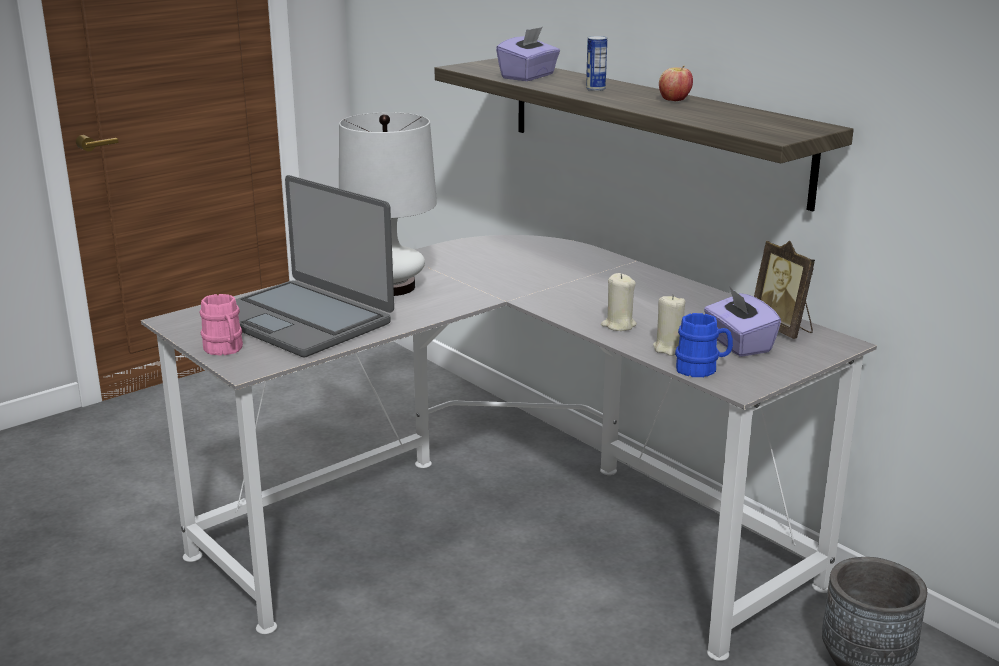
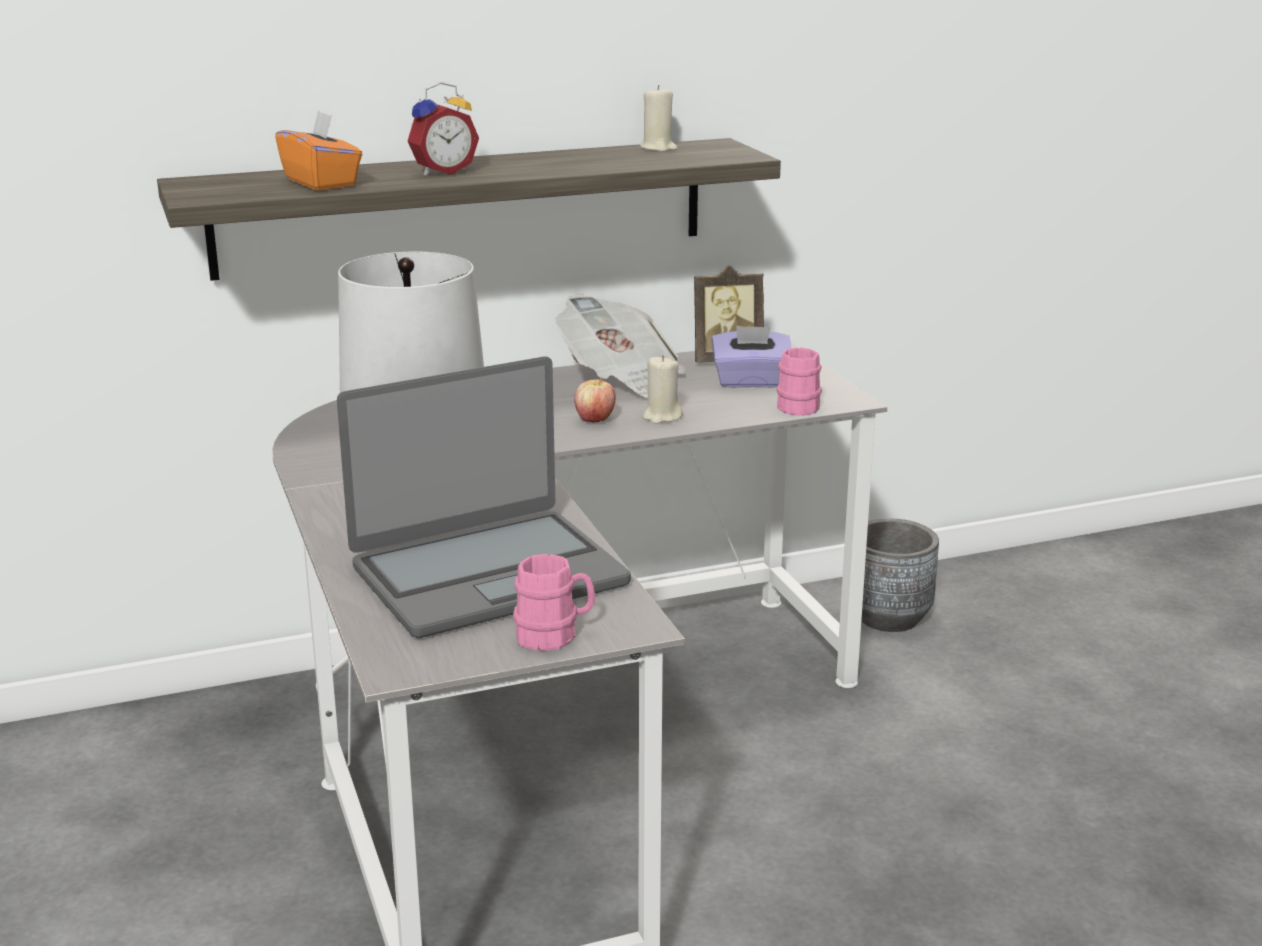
camera: 70 degrees left, 0 degrees up
purple tissue box [496,27,560,81] -> orange tissue box [275,110,362,191]
can [586,36,607,91] -> alarm clock [408,82,479,176]
beige candle [653,294,685,356] -> beige candle moved to [640,85,678,152]
apple [659,66,693,101] -> apple moved to [574,377,616,422]
blue mug [675,313,733,377] -> pink mug [777,348,822,416]
none -> newspaper [556,294,686,398]

